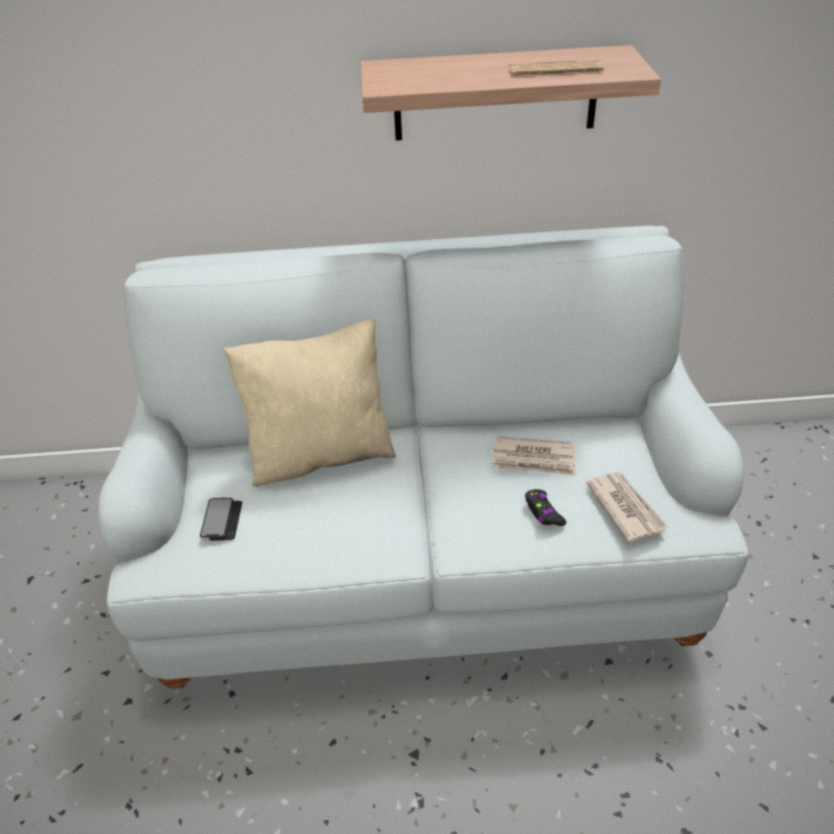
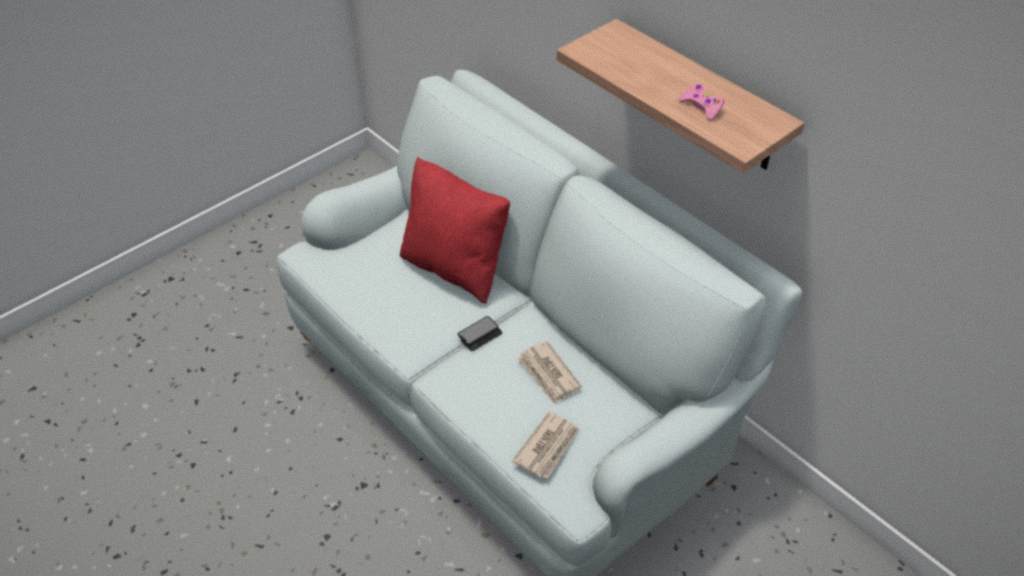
camera: 50 degrees right, 5 degrees up
phone [200,498,243,541] -> phone moved to [457,316,502,351]
beige pillow [224,320,396,487] -> red pillow [400,157,510,304]
newspaper [509,60,604,75] -> pink game controller [679,85,724,120]
black game controller [525,489,566,526] -> none

